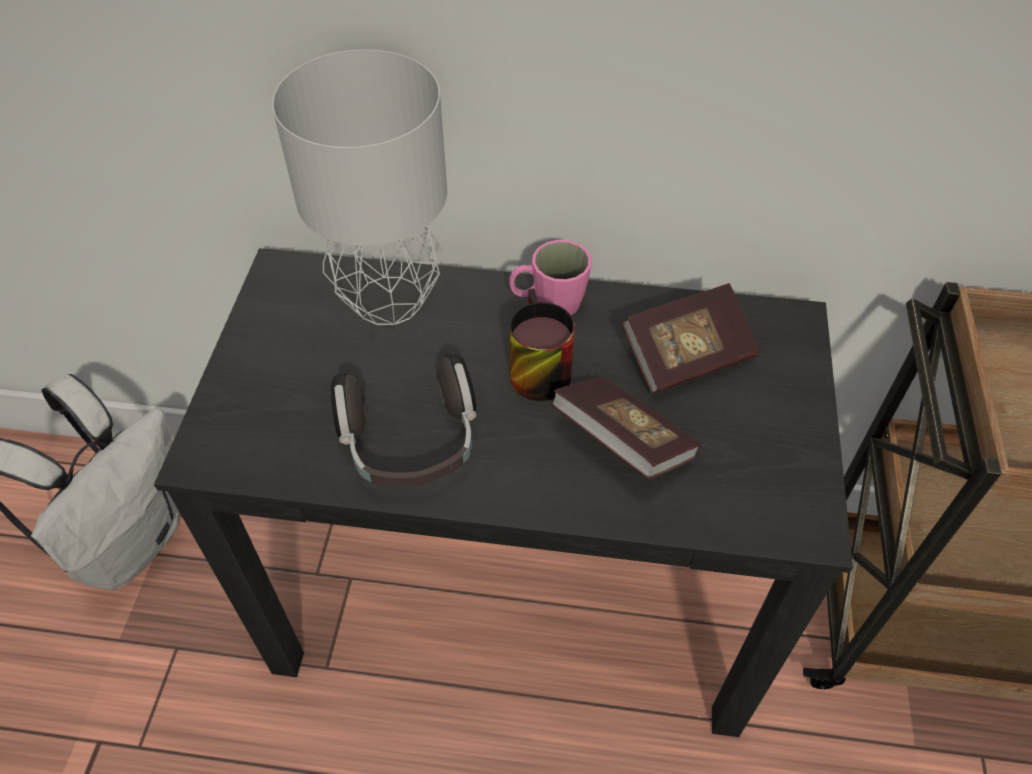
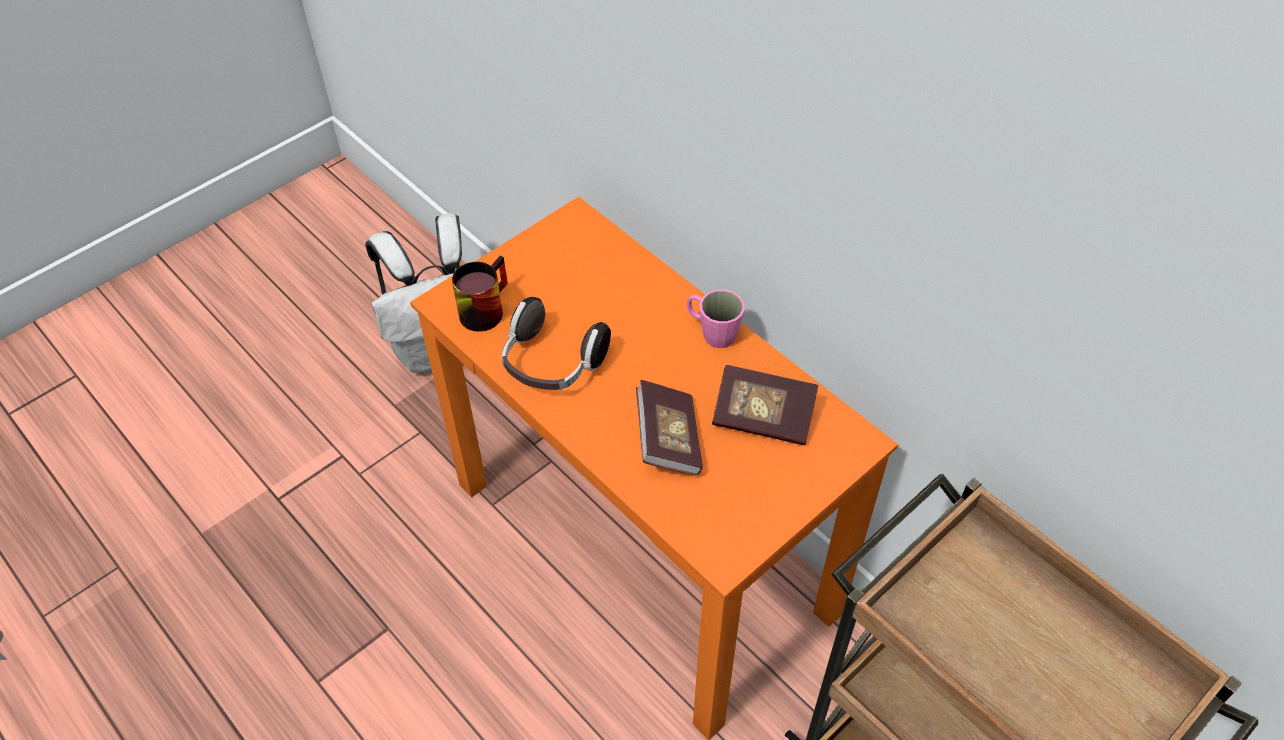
camera: 40 degrees right, 0 degrees up
black desk [154,248,853,737] -> orange desk [410,197,898,740]
grey table lamp [272,50,447,325] -> none
mug [510,288,575,401] -> mug moved to [452,256,508,332]

